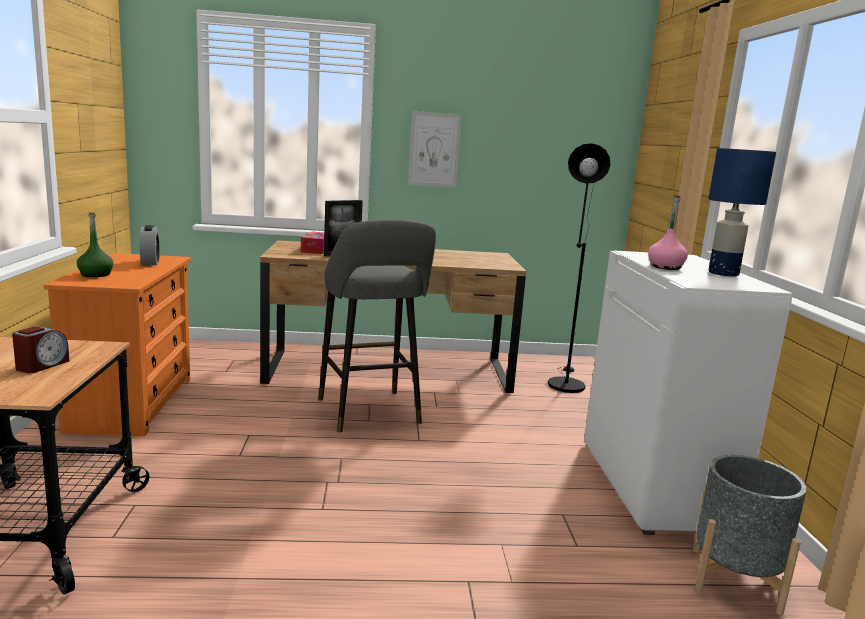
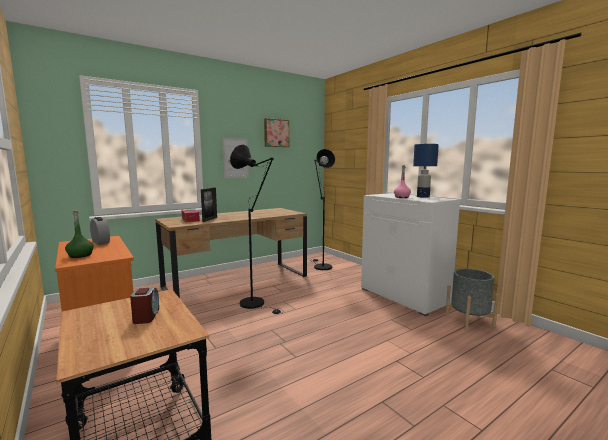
camera: 30 degrees left, 5 degrees down
grey stool [318,219,436,432] -> black floor lamp [230,145,282,314]
none -> picture [264,118,289,148]

